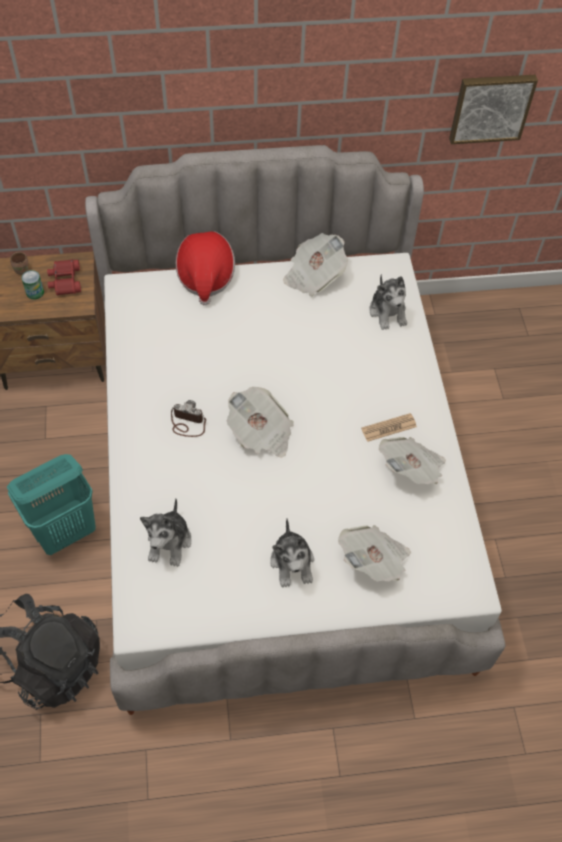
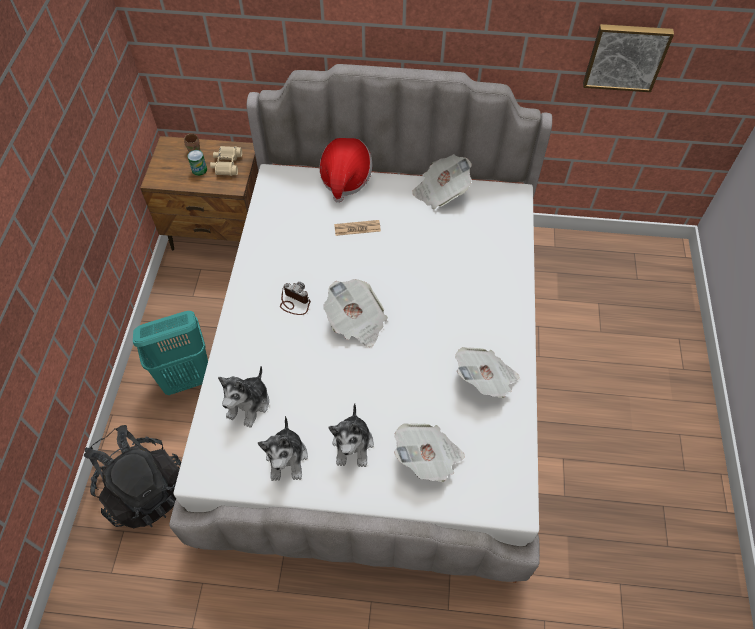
camera: 15 degrees right, 0 degrees up
red binoculars [47,259,81,296] -> beige binoculars [210,146,242,176]
newspaper [361,413,417,442] -> newspaper moved to [334,220,381,236]
plush toy [369,274,407,330] -> plush toy moved to [258,416,308,481]

